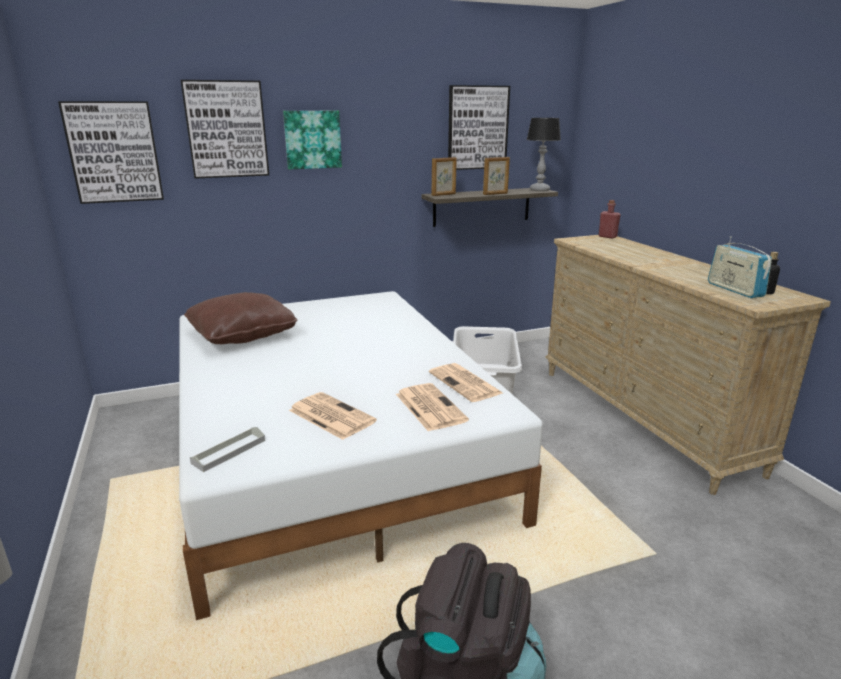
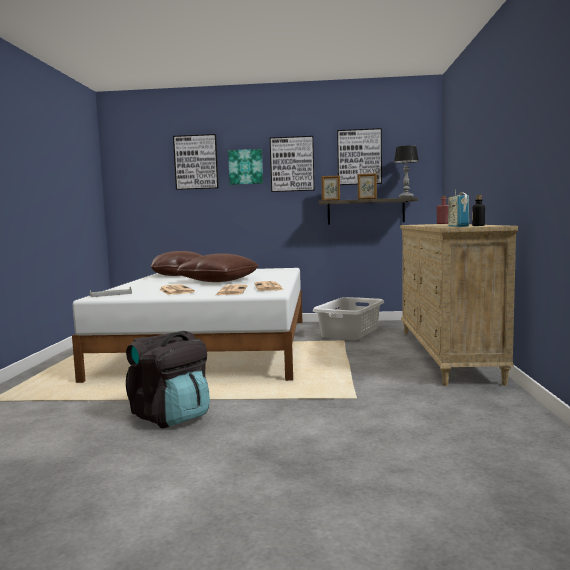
camera: 25 degrees right, 15 degrees down
picture [58,101,164,204] -> picture moved to [270,136,315,192]
none -> brown pillow [177,253,259,282]

